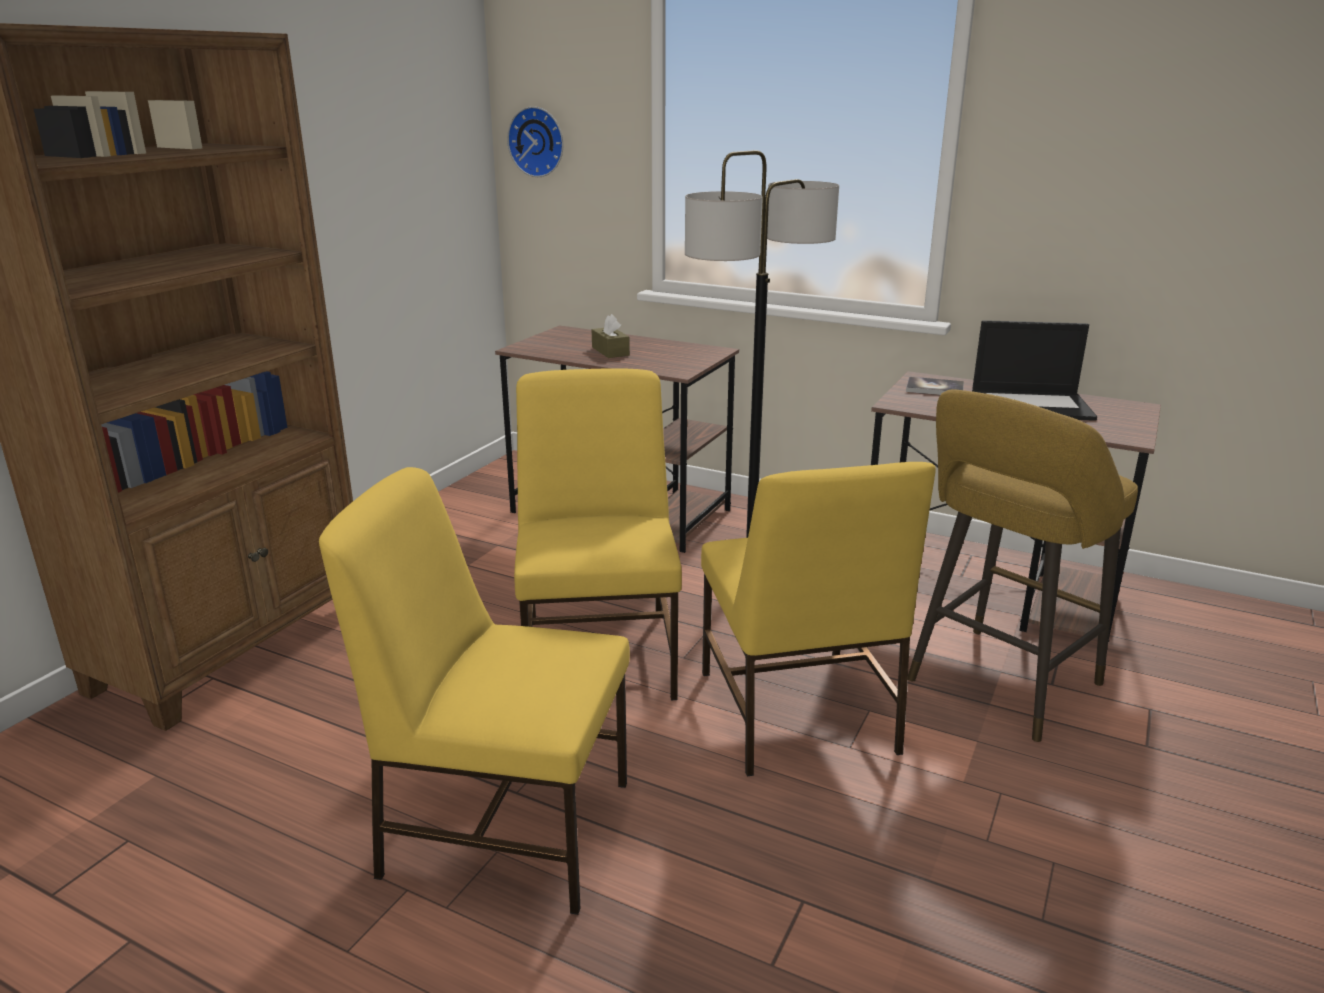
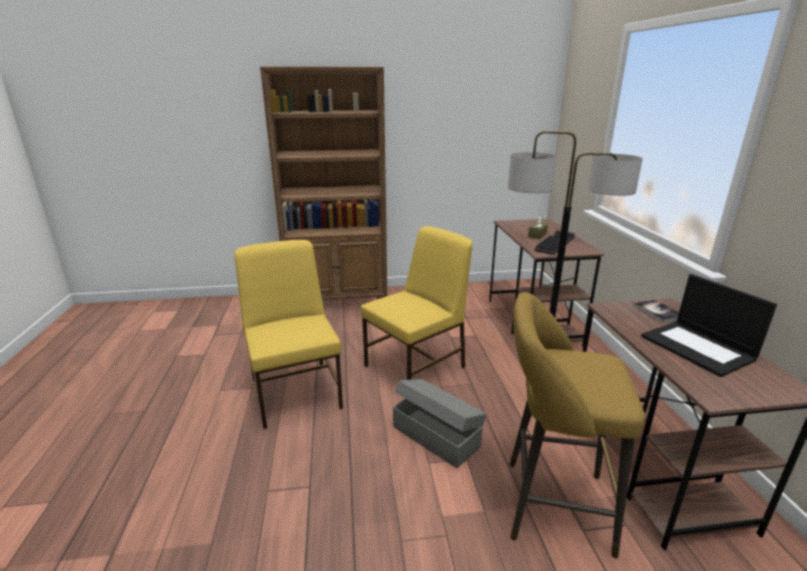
camera: 55 degrees right, 0 degrees up
wall clock [507,106,563,177] -> none
yellow chair [701,462,936,777] -> grey storage box [393,379,487,468]
none -> keyboard [534,230,575,255]

